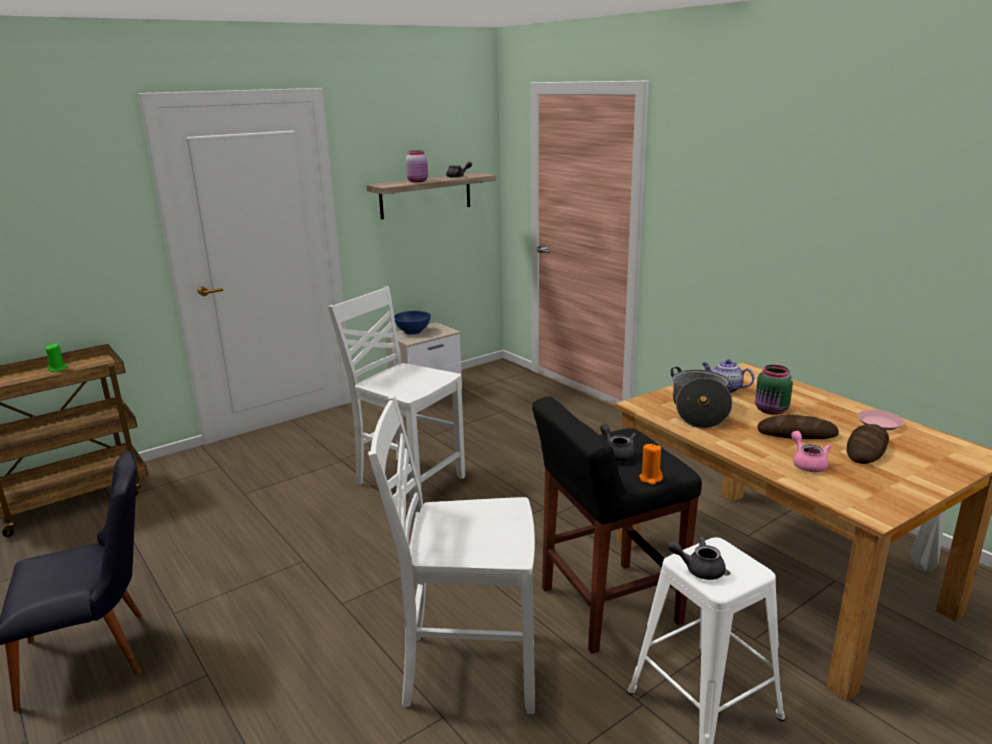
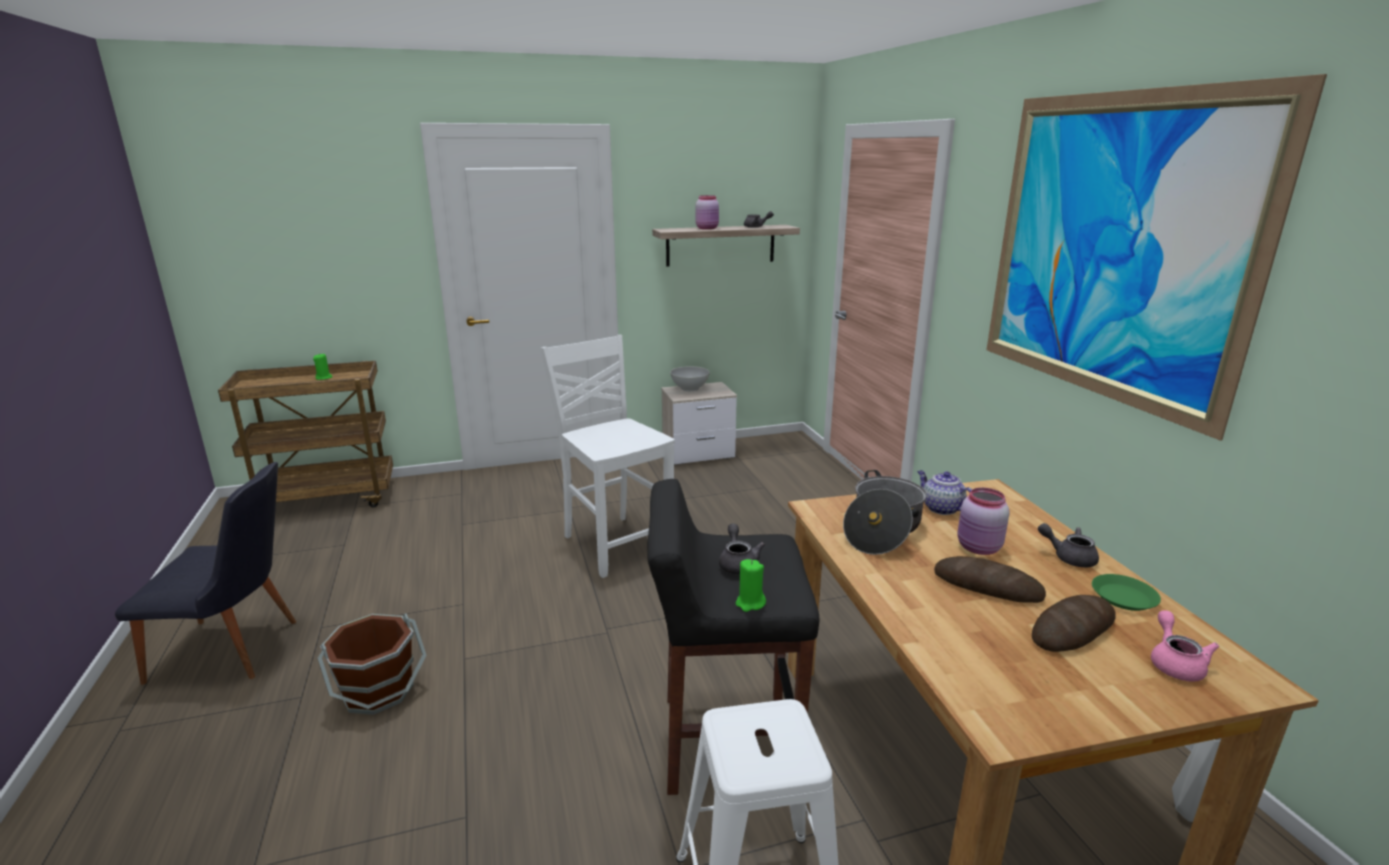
camera: 20 degrees right, 0 degrees up
white chair [368,396,535,714] -> none
blue bowl [394,311,431,335] -> white bowl [670,366,710,391]
orange candle [639,444,663,485] -> green candle [736,559,766,612]
grey teapot [668,537,726,580] -> grey teapot moved to [1038,523,1099,567]
green jar [755,365,793,415] -> pink jar [957,488,1010,555]
pink teapot [791,431,831,472] -> pink teapot moved to [1151,611,1219,682]
pink plate [857,410,904,430] -> green plate [1092,574,1161,611]
none -> brown bucket [317,613,427,715]
none -> picture [987,74,1327,441]

